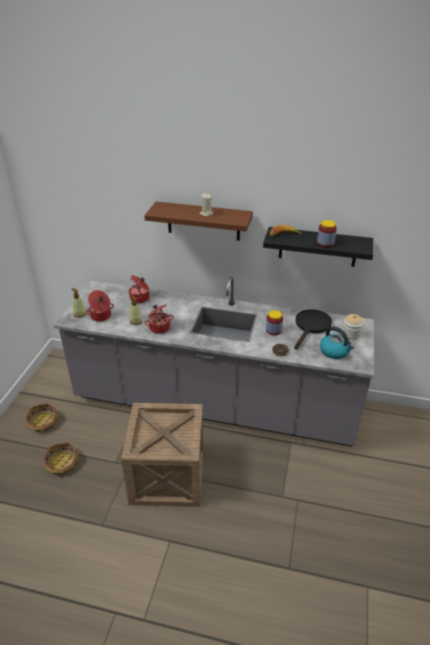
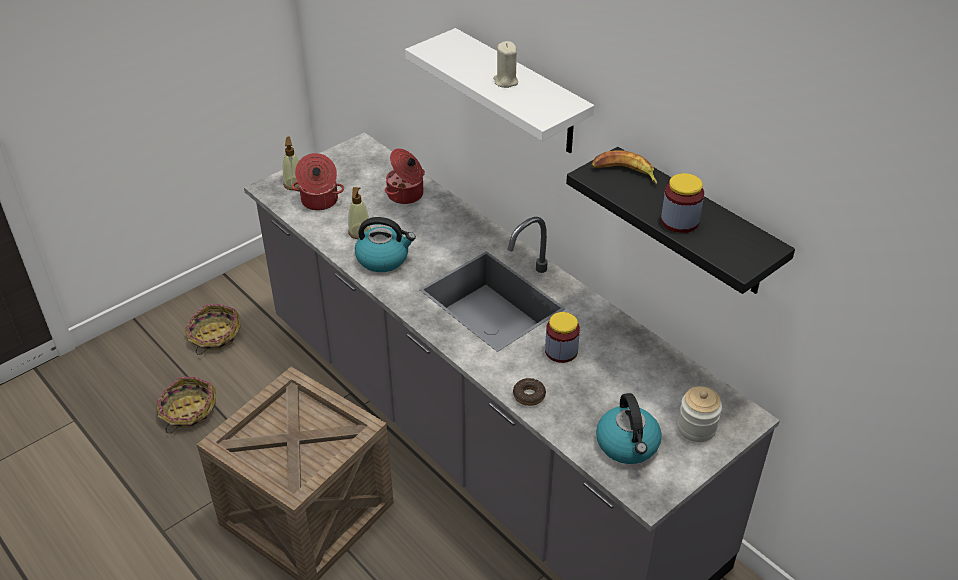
camera: 35 degrees right, 5 degrees up
brown shelf [144,201,253,241] -> white shelf [405,28,594,153]
cooking pot [145,304,174,334] -> kettle [355,217,416,272]
black frying pan [294,309,332,349] -> none

